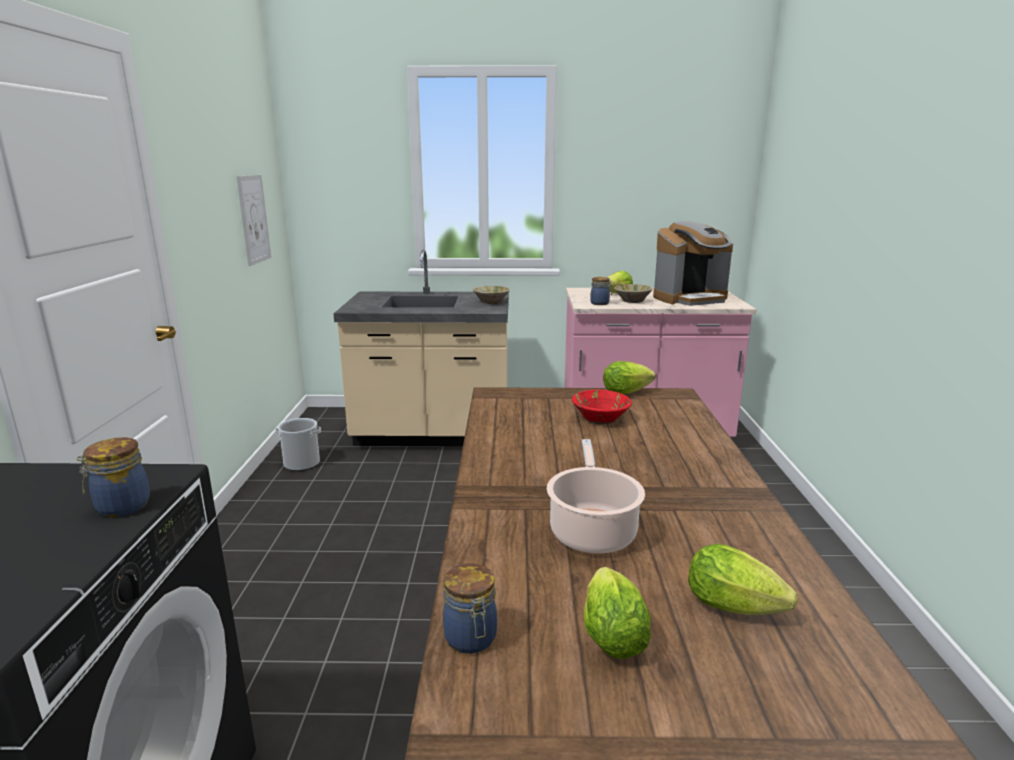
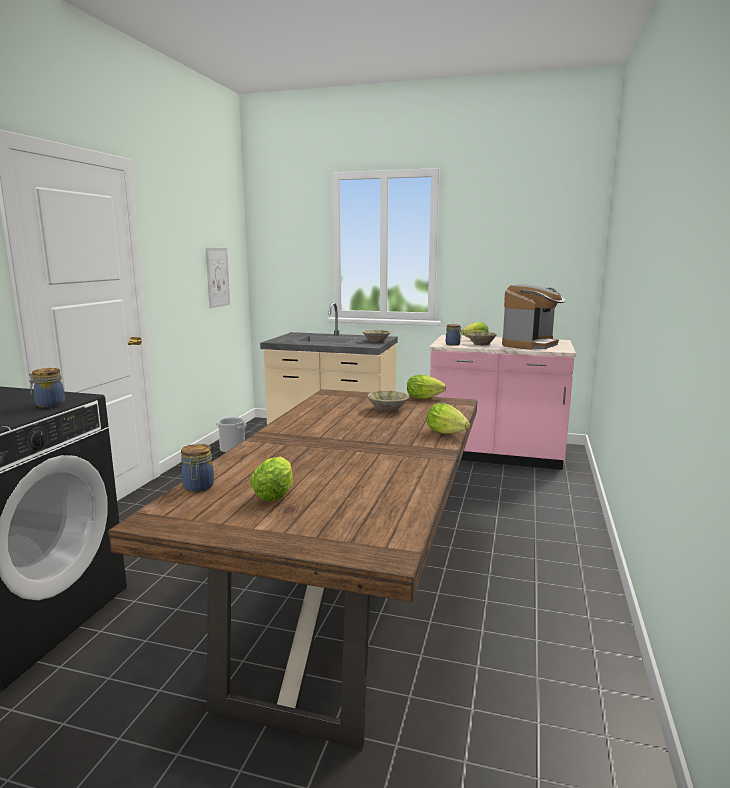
camera: 15 degrees right, 5 degrees down
cooking pot [547,439,645,554] -> none
red bowl [572,390,632,424] -> beige bowl [367,390,409,412]
coffee machine [653,221,733,306] -> coffee machine turned 45 degrees counterclockwise [502,284,565,350]
lettuce [688,544,798,615] -> lettuce moved to [427,403,470,434]

